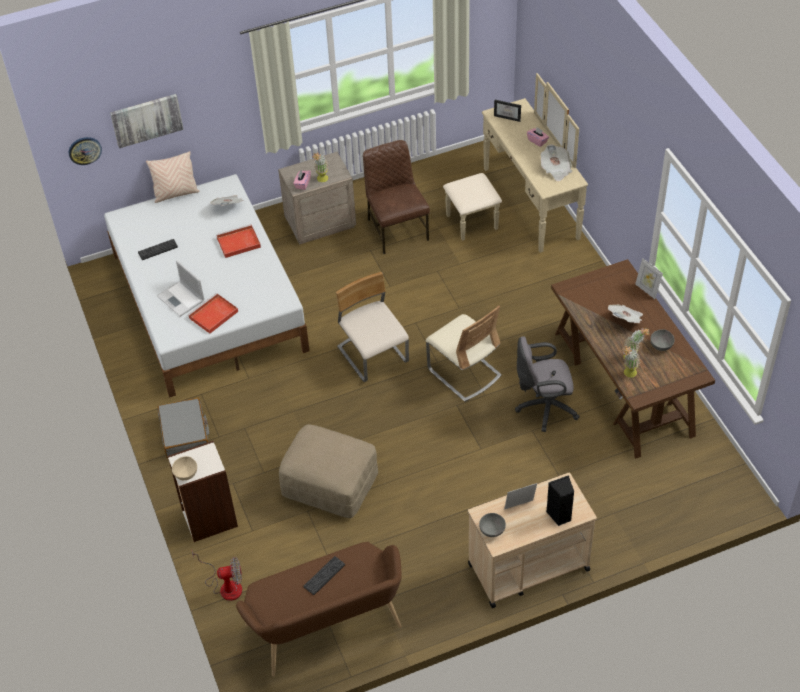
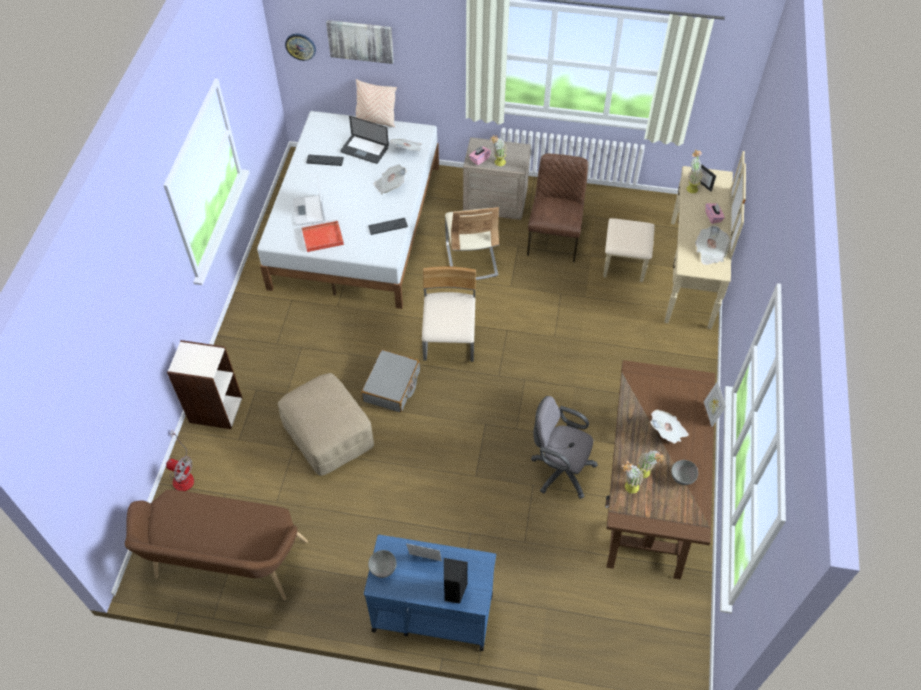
camera: 30 degrees right, 5 degrees up
grey suitcase [157,398,209,459] -> grey suitcase moved to [361,350,420,412]
beige bowl [172,456,197,480] -> none
red tray [216,224,261,258] -> newspaper [374,164,407,195]
keyboard [303,556,345,595] -> keyboard moved to [368,218,408,235]
beige chair [426,306,502,402] -> beige chair moved to [445,207,499,280]
beige cart [468,473,597,608] -> blue cart [364,535,496,651]
none -> laptop [340,116,389,164]
none -> potted plant [686,150,703,193]

